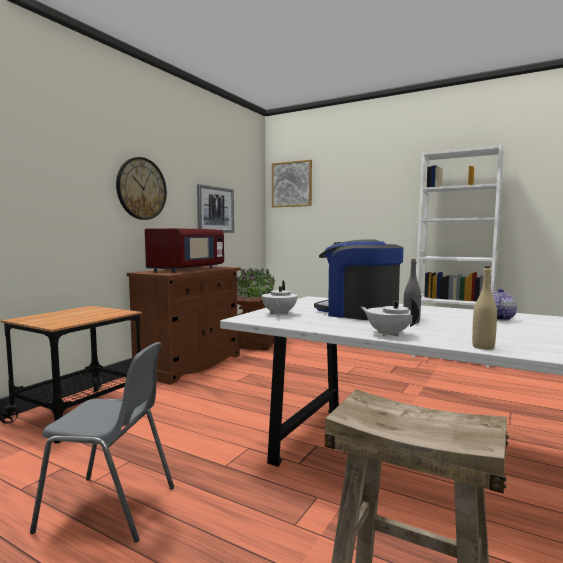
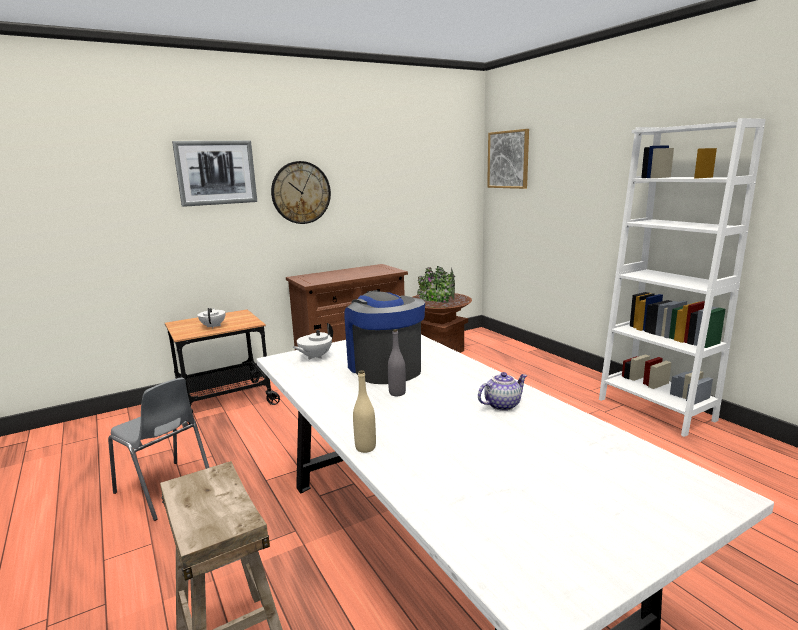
camera: 30 degrees right, 10 degrees up
red microwave [145,228,224,273] -> none
picture [197,184,234,233] -> picture moved to [172,141,257,207]
white teapot [361,298,419,337] -> white teapot moved to [198,308,225,329]

